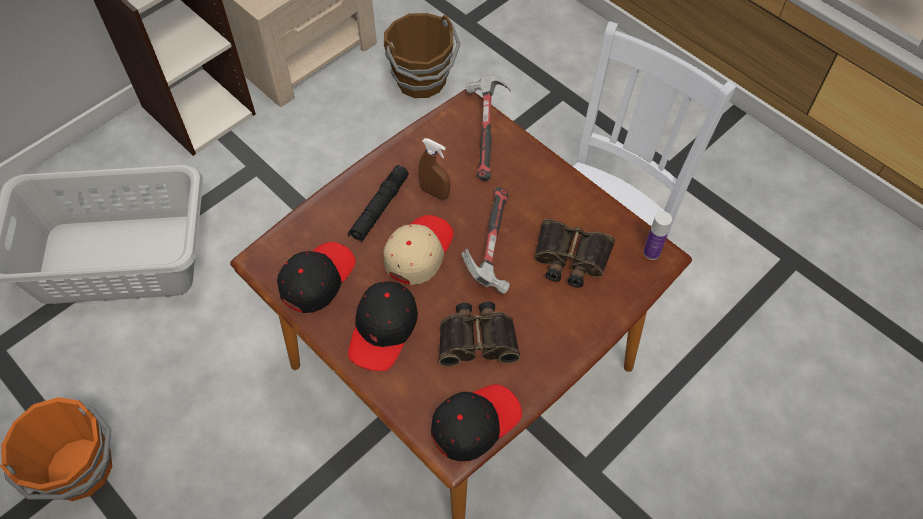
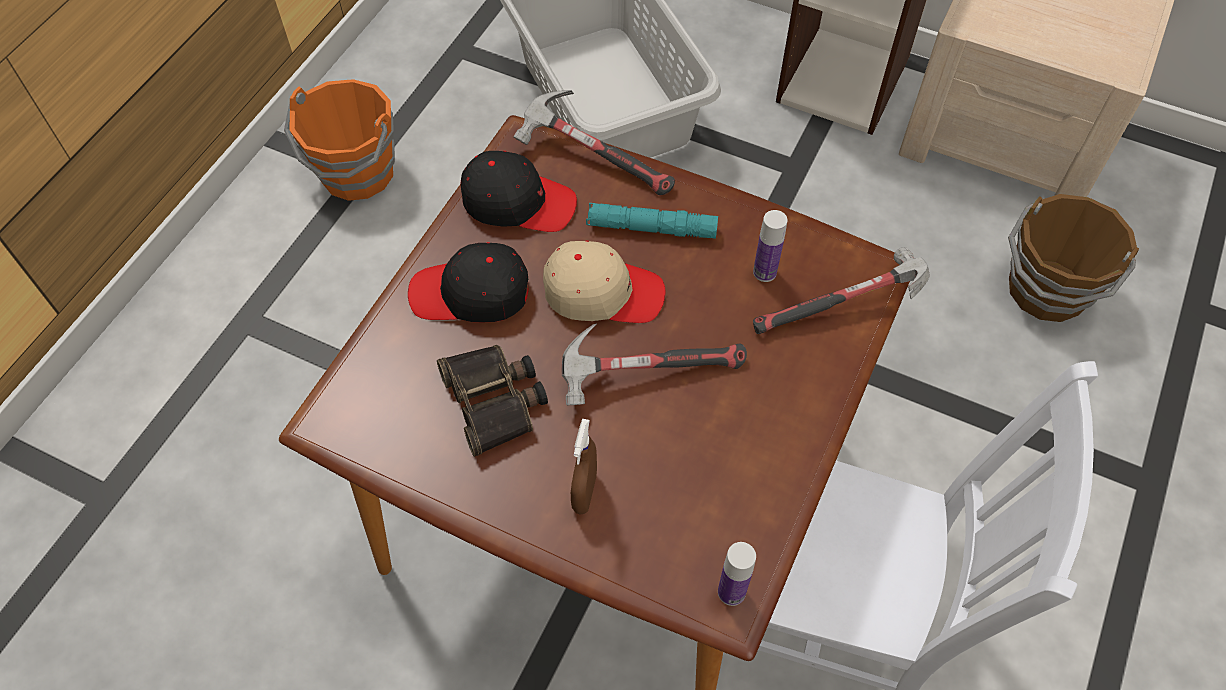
camera: 70 degrees right, 0 degrees up
black flashlight [348,165,409,243] -> turquoise flashlight [586,203,718,239]
brown spray bottle [418,138,450,200] -> brown spray bottle moved to [571,419,597,515]
black cap [431,384,522,461] -> none
binoculars [535,219,615,288] -> none
none -> hammer [513,90,675,195]
none -> bottle [753,210,788,282]

